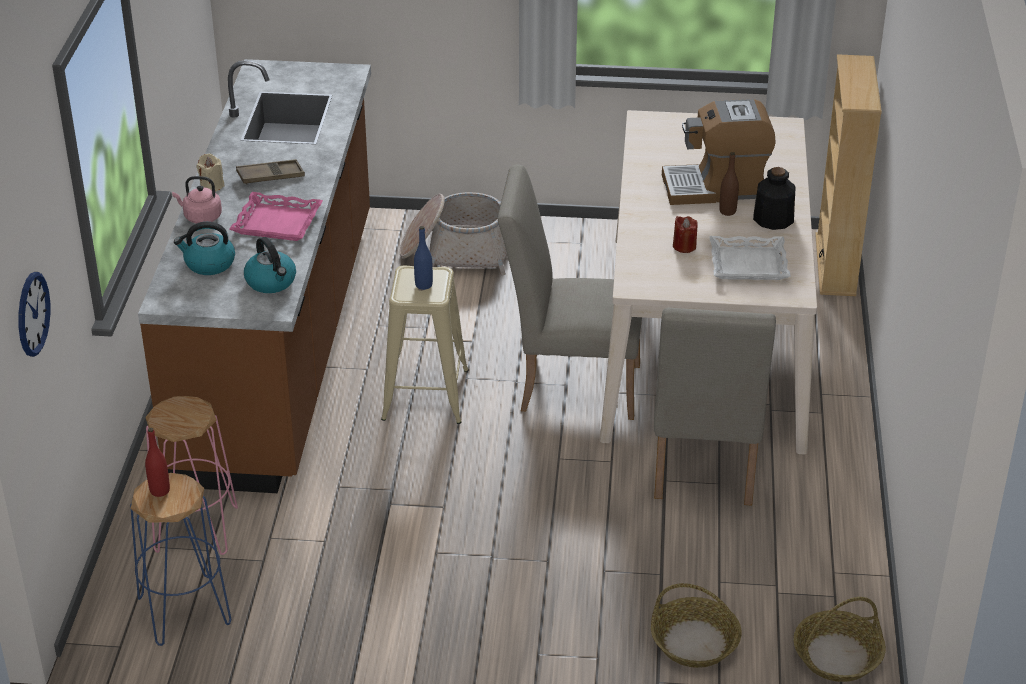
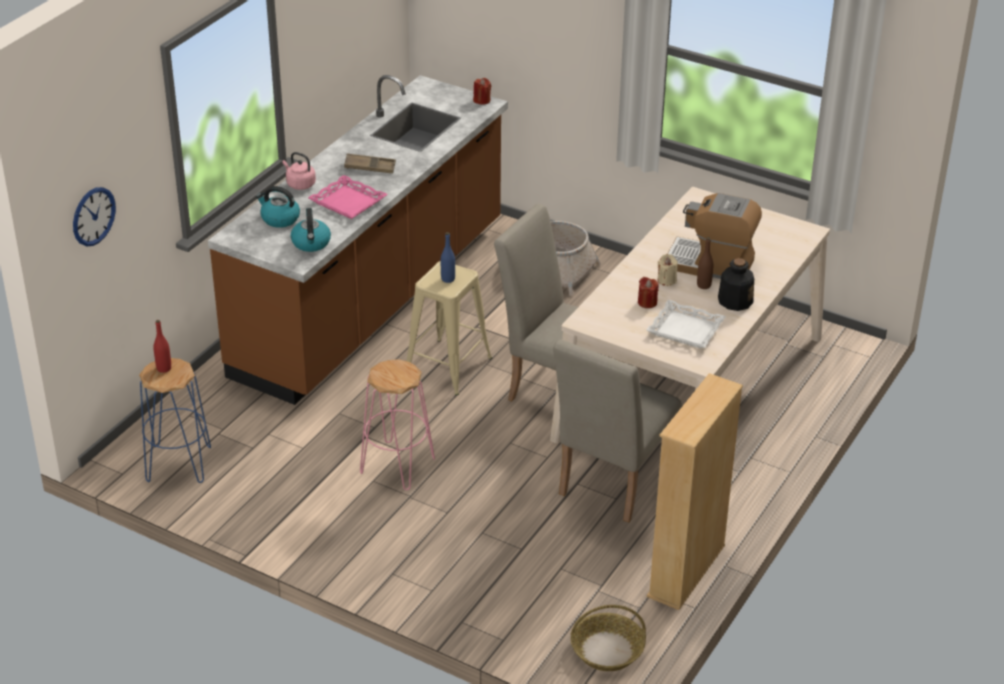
camera: 25 degrees right, 0 degrees up
pink stool [145,396,238,555] -> pink stool moved to [360,359,435,490]
beige candle [196,154,224,192] -> beige candle moved to [658,254,678,286]
basket [651,583,742,668] -> none
beige bookcase [815,54,882,296] -> beige bookcase moved to [647,373,743,610]
none -> red candle [473,78,491,105]

